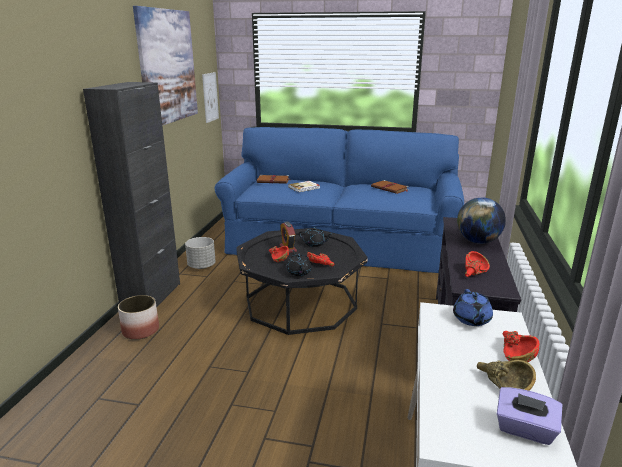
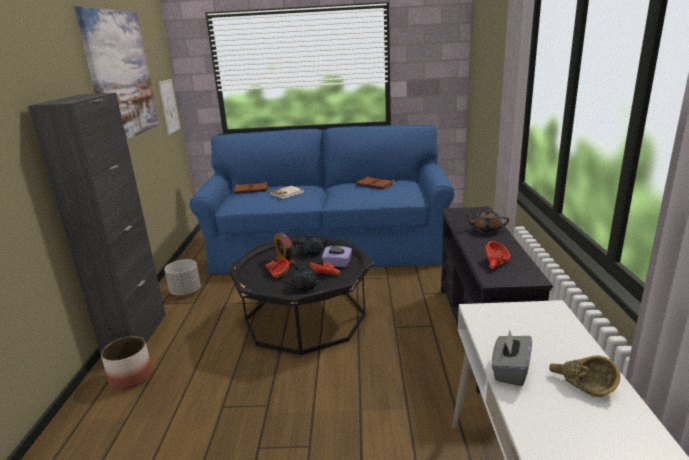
camera: 10 degrees left, 0 degrees up
blue teapot [453,289,493,326] -> none
globe [457,197,506,244] -> brown teapot [464,210,509,234]
purple tissue box [497,387,563,445] -> purple tissue box moved to [322,245,352,267]
red bowl [502,331,540,362] -> none
none -> grey tissue box [492,330,532,386]

